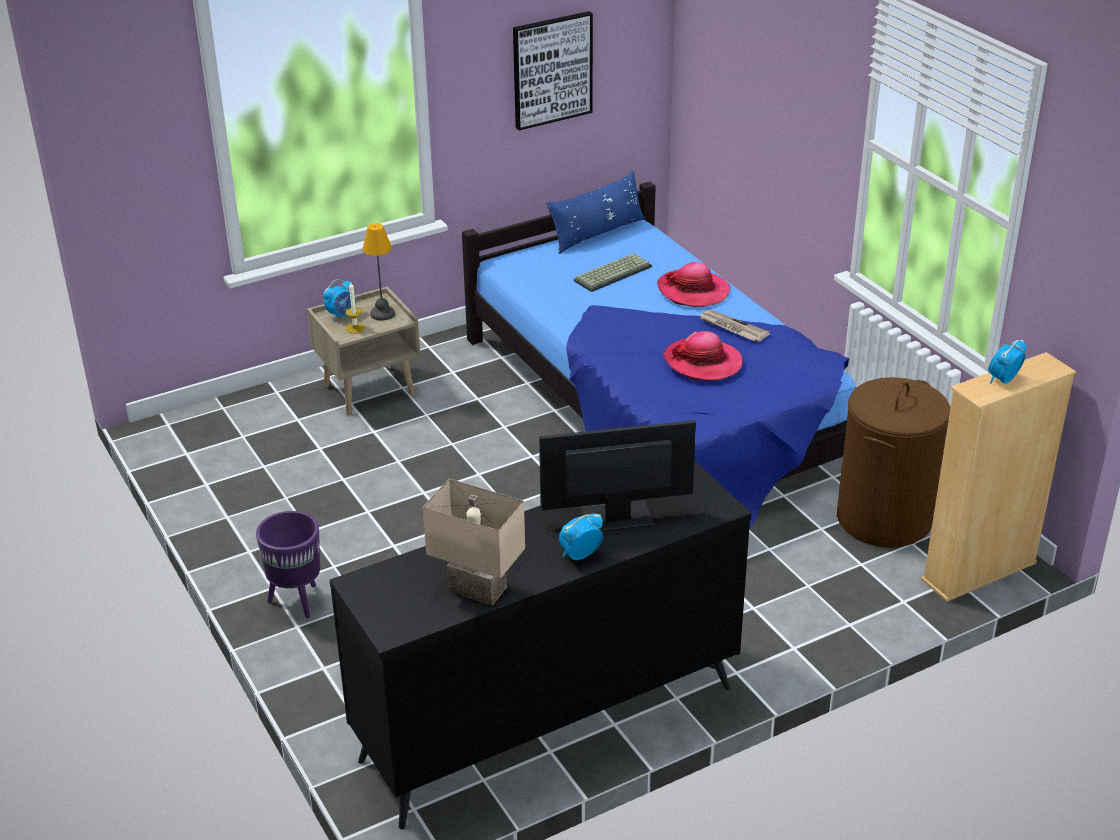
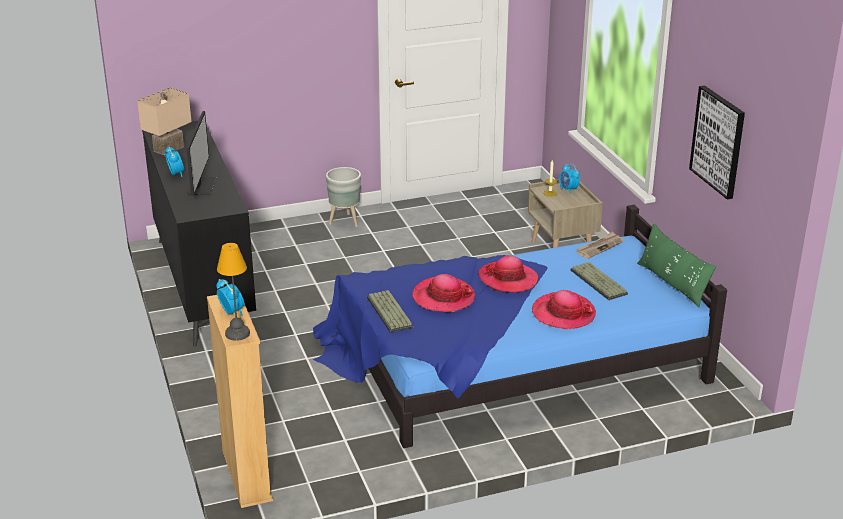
camera: 100 degrees right, 5 degrees down
purple planter [256,511,320,618] -> grey planter [326,167,361,227]
table lamp [362,223,395,321] -> table lamp moved to [217,243,250,341]
blue pillow [546,171,645,254] -> green pillow [637,223,717,307]
newspaper [699,310,770,342] -> newspaper moved to [576,232,623,259]
brown laundry basket [837,377,951,548] -> none
none -> keyboard [367,290,413,332]
none -> hat [478,256,539,293]

